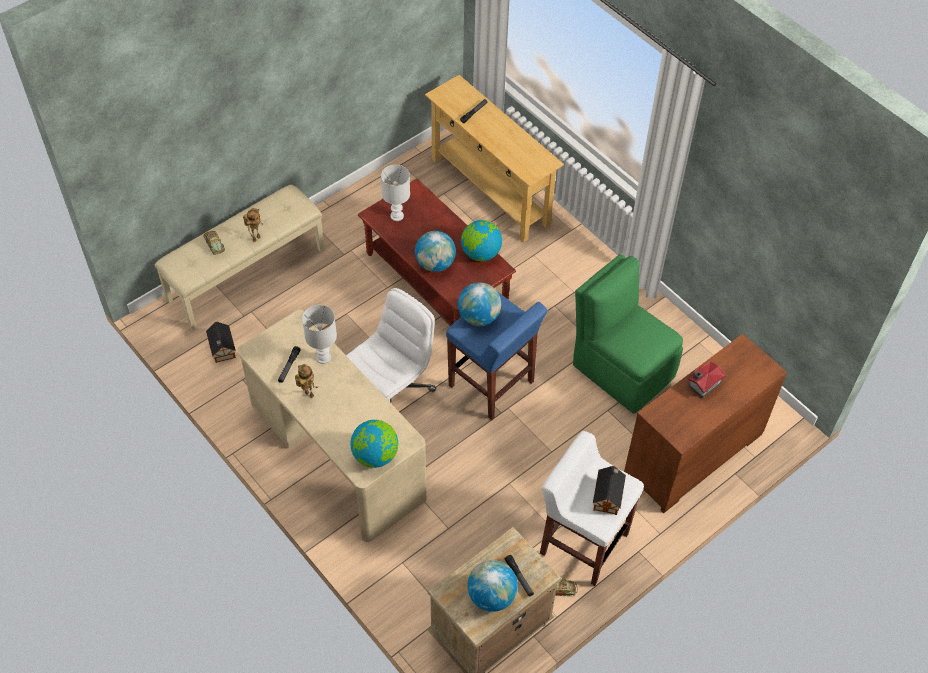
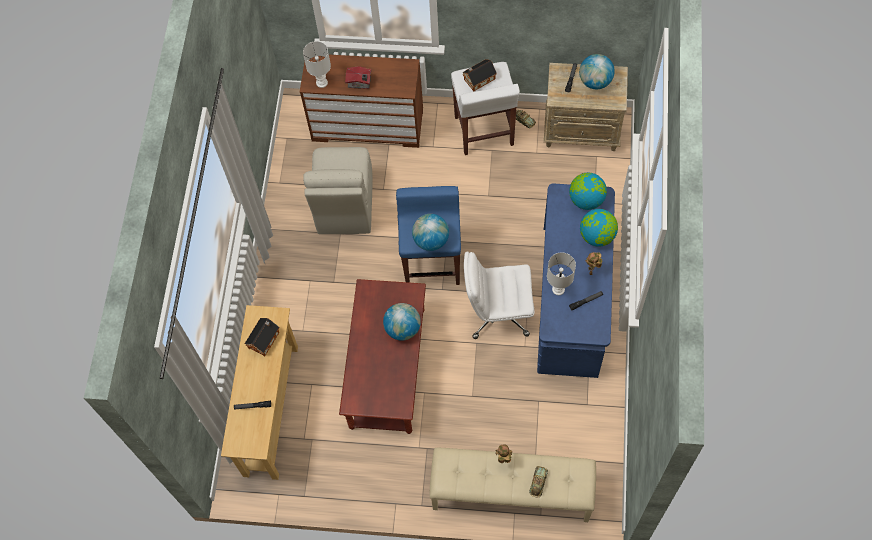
camera: 130 degrees left, 10 degrees up
toy house [206,322,236,363] -> toy house moved to [245,318,279,356]
beige desk [237,309,427,542] -> blue desk [537,183,615,378]
white table lamp [381,165,410,221] -> white table lamp moved to [303,41,331,88]
globe [461,220,502,261] -> globe moved to [580,209,618,247]
green chair [573,254,683,414] -> beige chair [303,147,372,234]

